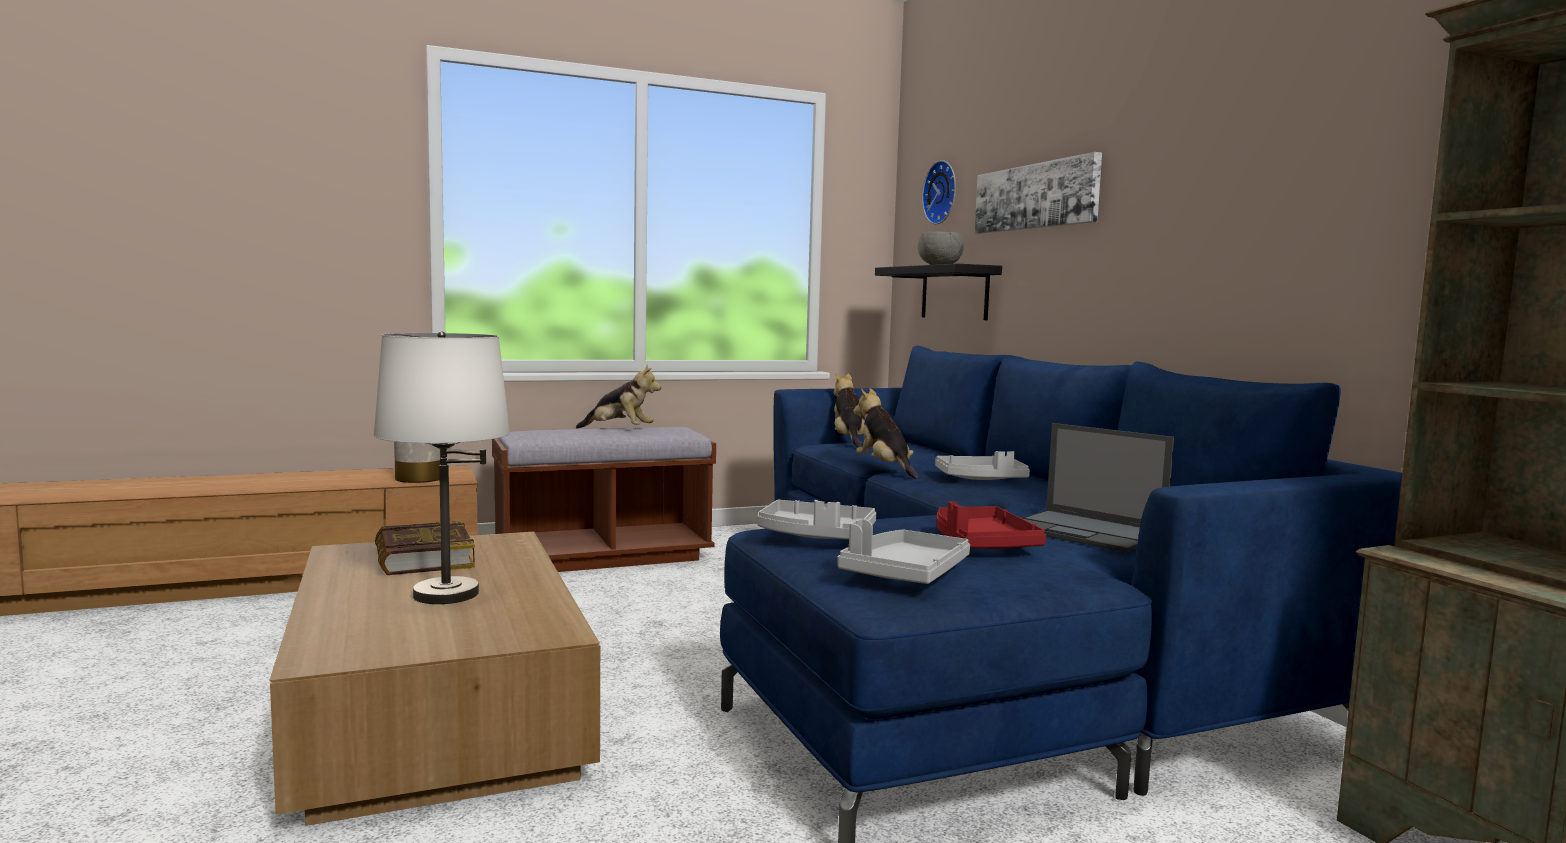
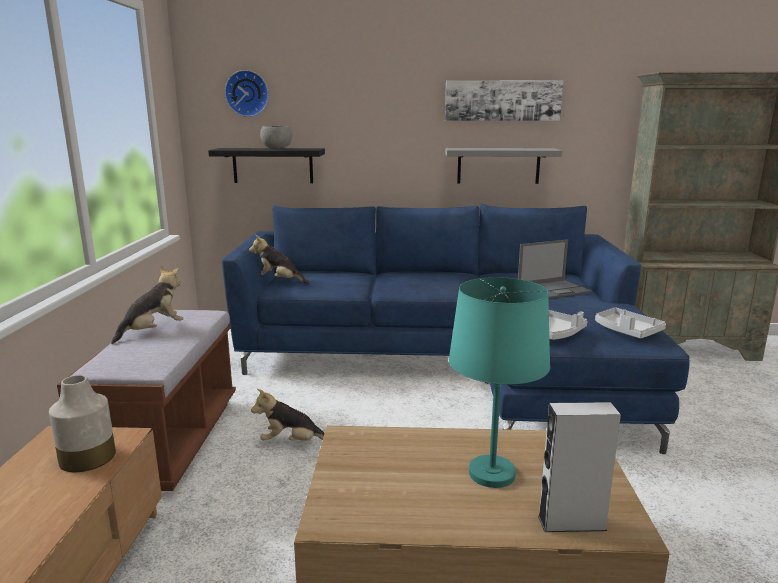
camera: 65 degrees left, 10 degrees up
white table lamp [373,331,510,604] -> turquoise table lamp [449,277,550,488]
book [375,520,475,575] -> none
plush toy [854,388,919,479] -> plush toy moved to [251,389,324,441]
grey tray [935,451,1030,480] -> none
red tray [936,501,1046,549] -> none
picture [975,152,1102,233] -> picture moved to [445,80,563,121]
none -> grey shelf [445,148,562,184]
none -> grey speaker [538,402,621,532]

